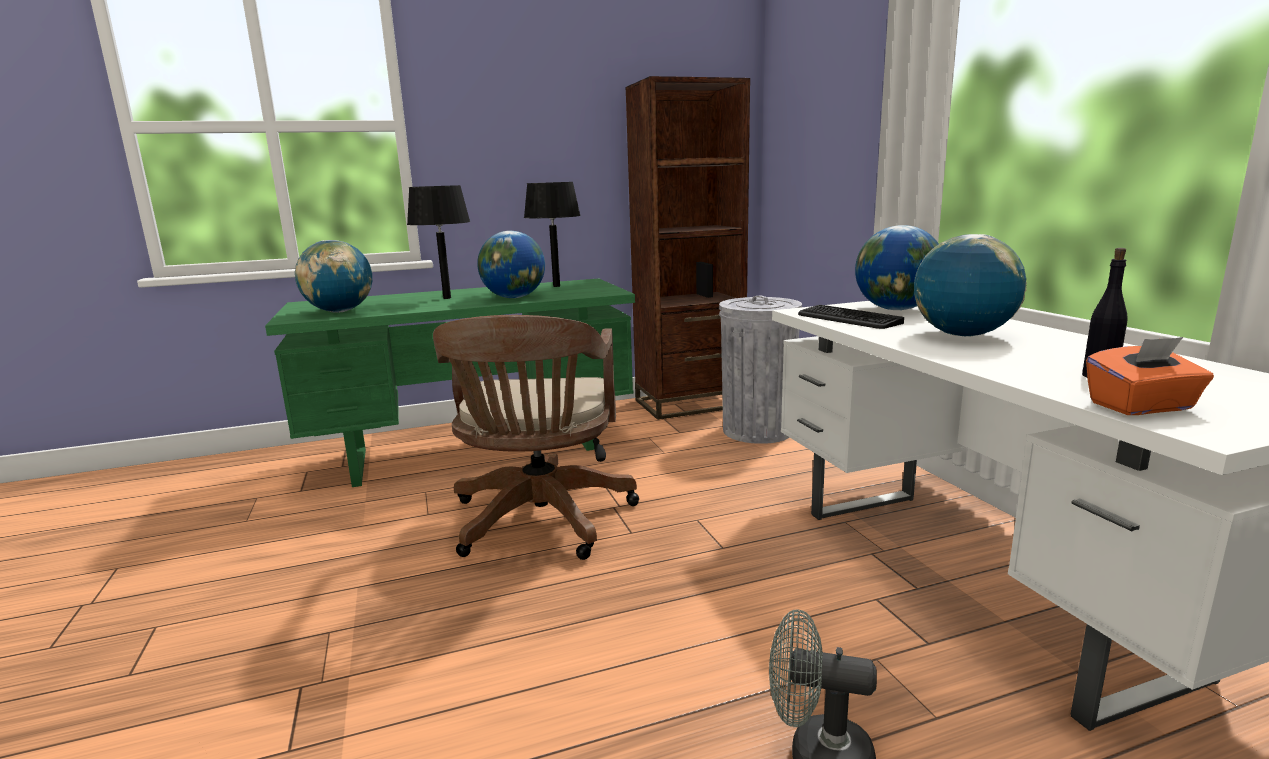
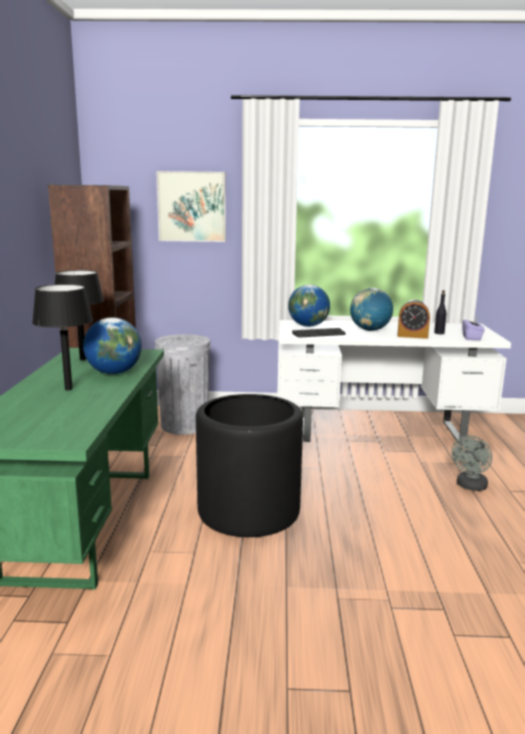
camera: 70 degrees left, 0 degrees up
globe [295,240,372,313] -> none
brown office chair [433,315,639,560] -> black planter [196,394,303,537]
orange tissue box [1086,337,1214,415] -> purple tissue box [462,316,485,340]
none -> picture [156,171,226,242]
none -> alarm clock [398,300,430,339]

